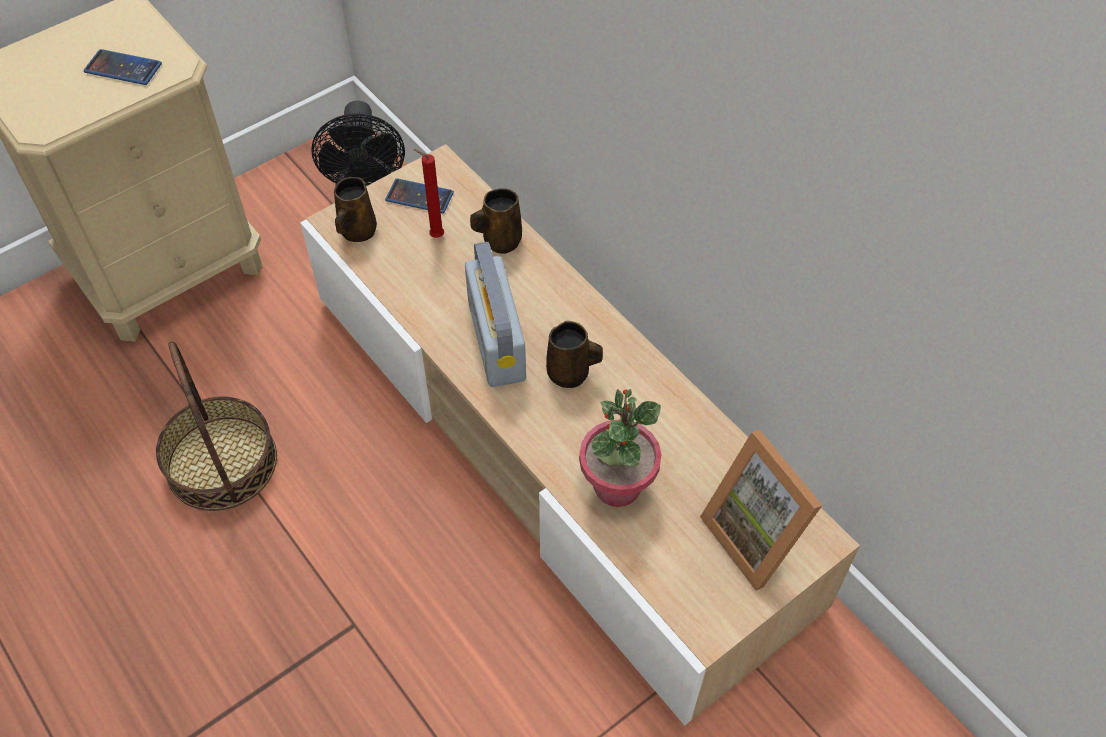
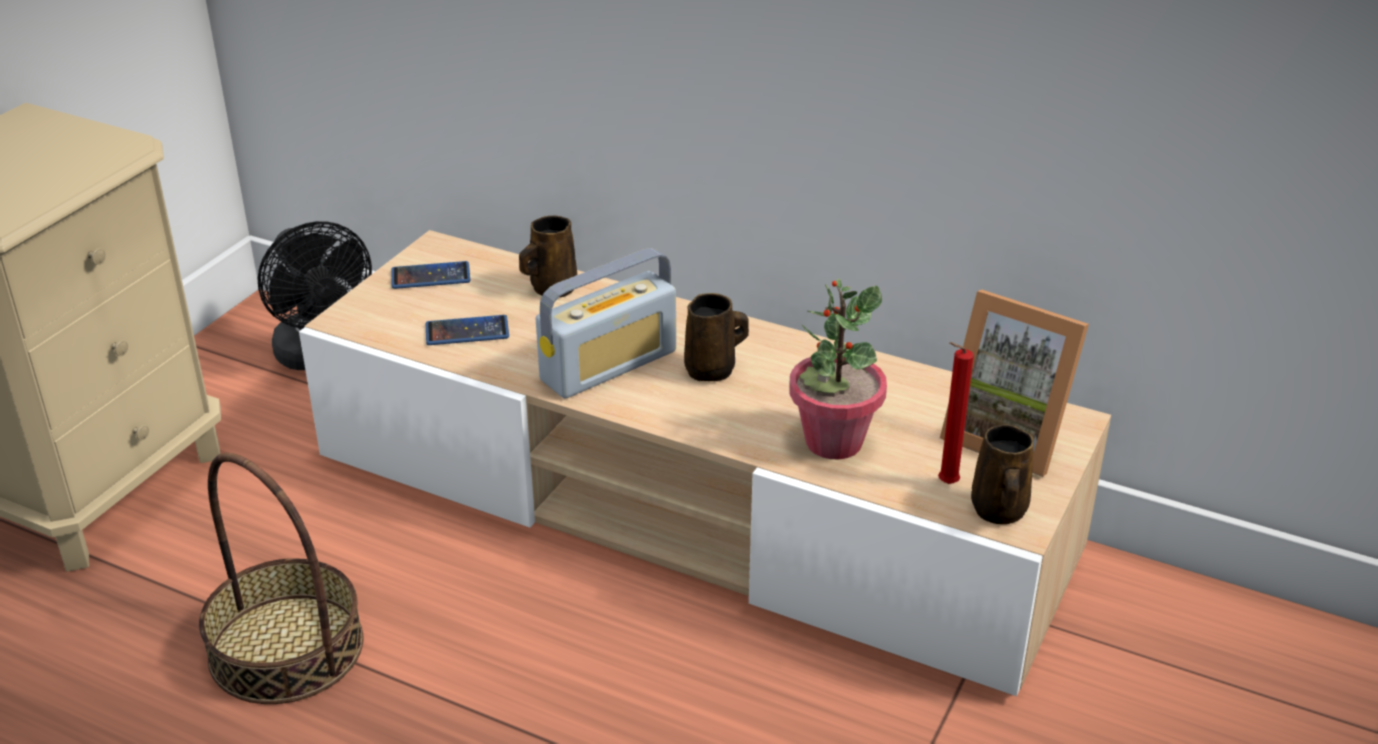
camera: 25 degrees left, 20 degrees down
phone [84,49,162,85] -> phone moved to [426,315,509,345]
brown mug [334,177,377,242] -> brown mug moved to [971,424,1034,524]
red candle [413,149,444,238] -> red candle moved to [938,342,974,484]
radio [465,242,526,387] -> radio turned 90 degrees counterclockwise [536,248,676,398]

